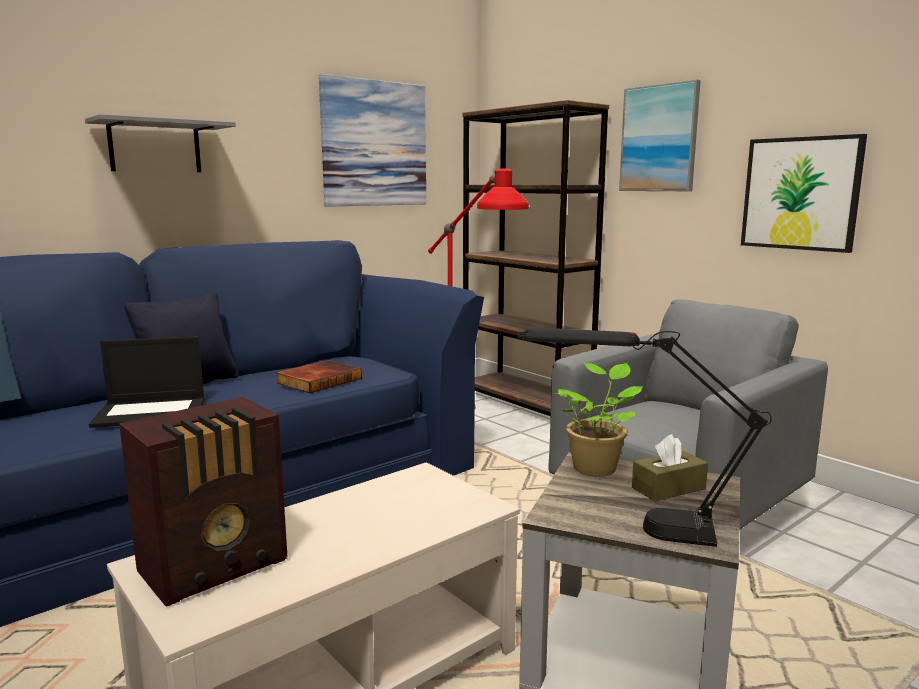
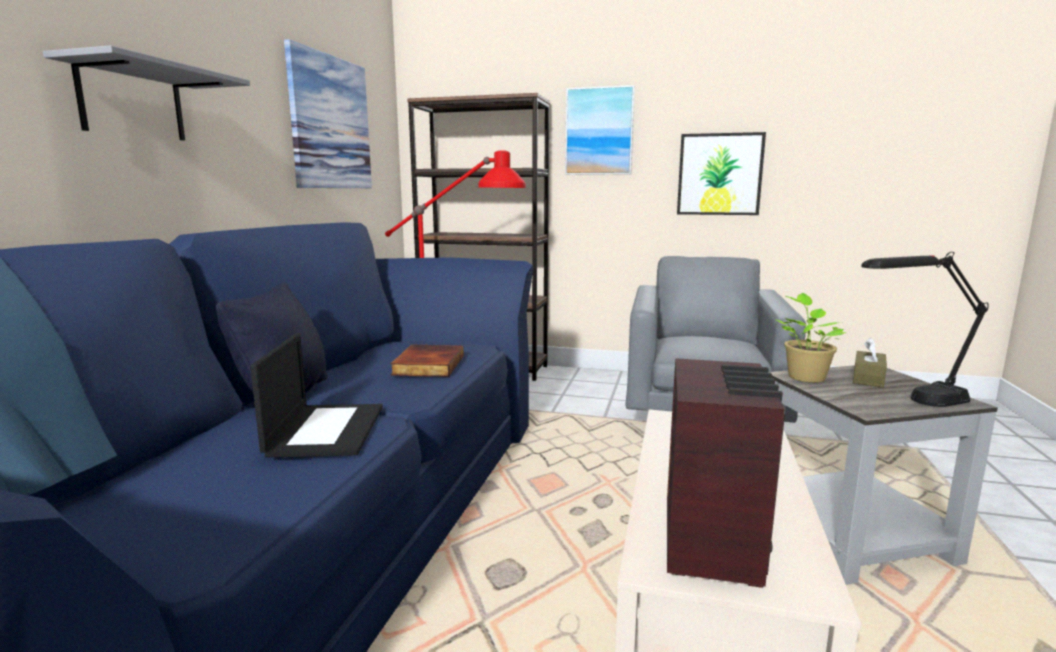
camera: 35 degrees left, 0 degrees up
laptop [89,336,205,428] -> laptop turned 45 degrees counterclockwise [250,333,383,458]

